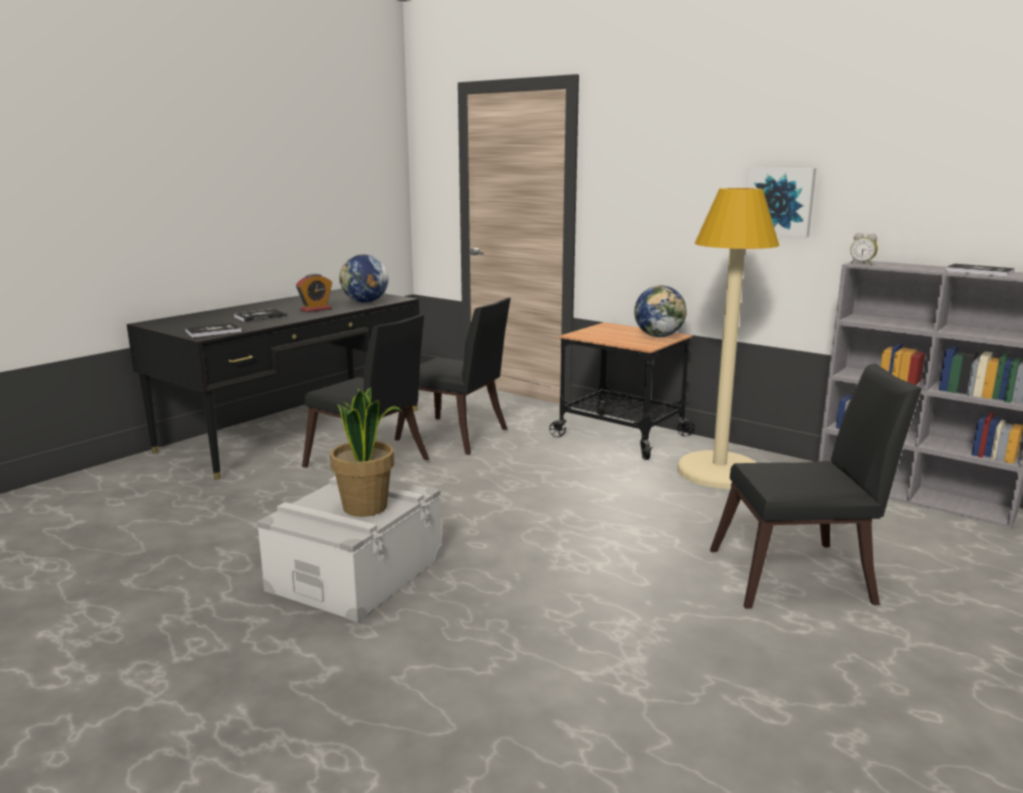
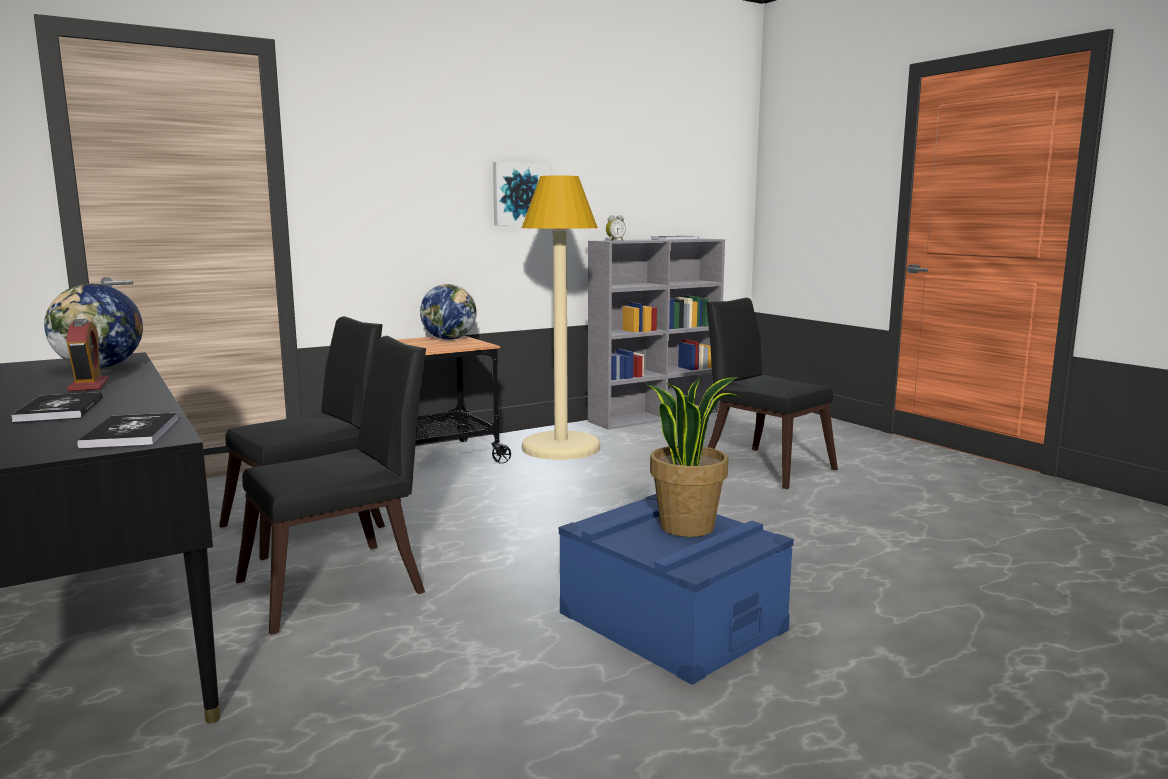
camera: 70 degrees left, 5 degrees down
grey storage box [257,476,442,623] -> blue storage box [559,494,794,685]
black chair [710,363,922,609] -> black chair turned 60 degrees counterclockwise [706,298,838,489]

